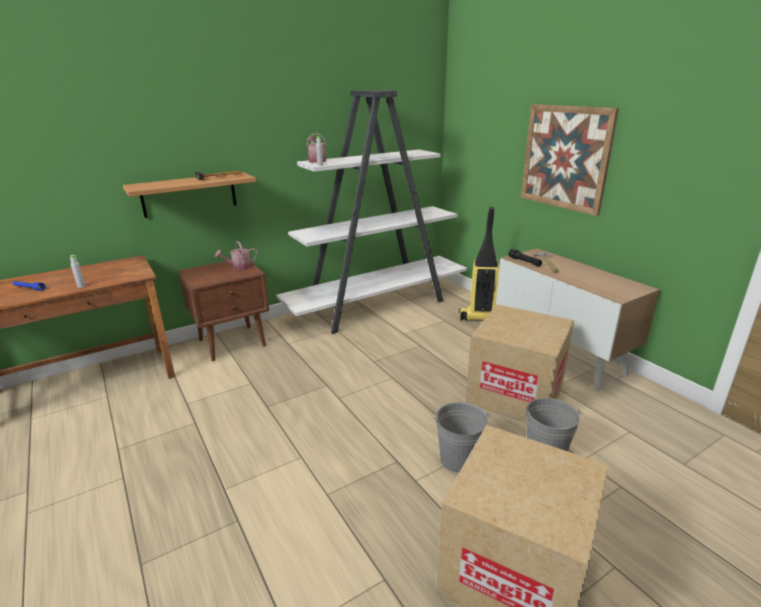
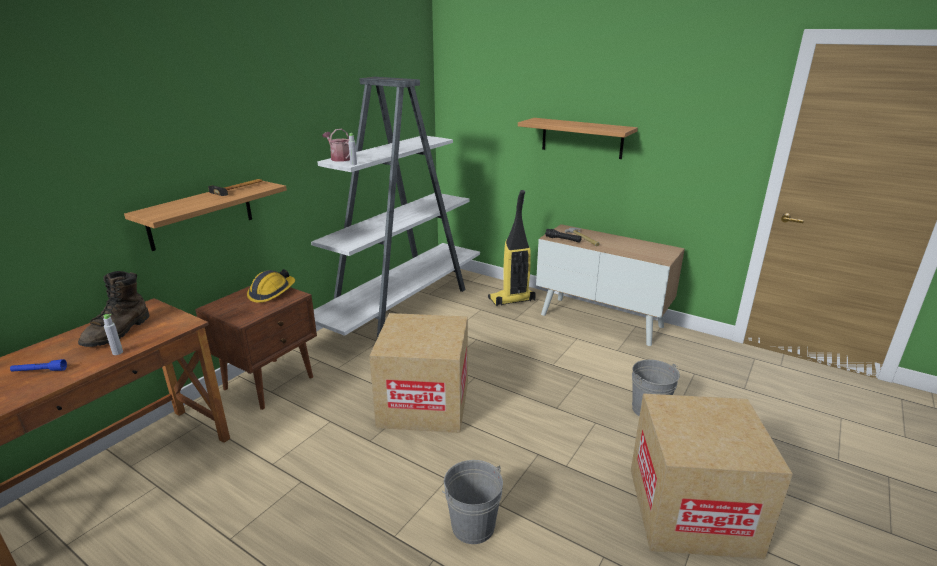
camera: 25 degrees left, 0 degrees up
watering can [215,241,257,270] -> hard hat [247,269,295,303]
grey bucket [433,402,490,473] -> grey bucket moved to [442,460,503,544]
cardboard box [466,304,574,423] -> cardboard box moved to [369,313,468,433]
picture [521,104,619,216] -> shelf [518,118,638,159]
none -> brown boot [78,271,149,347]

